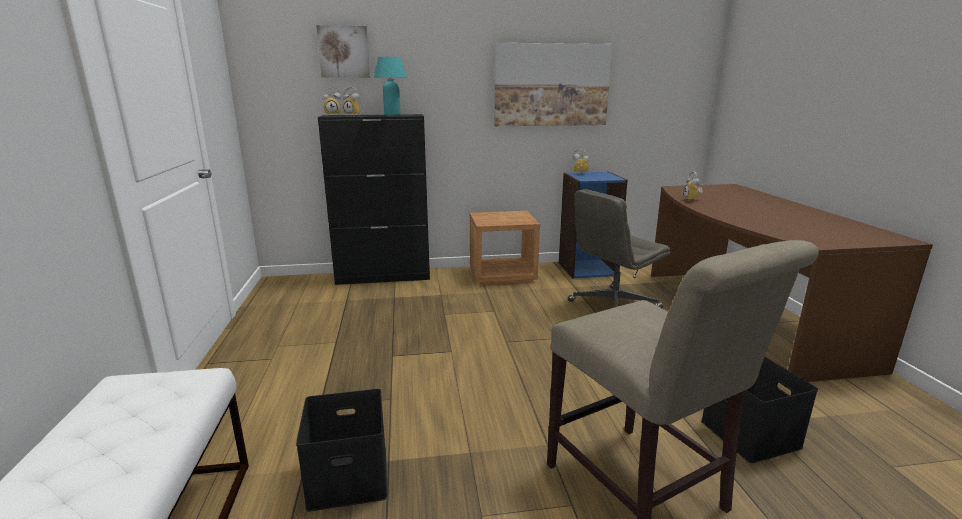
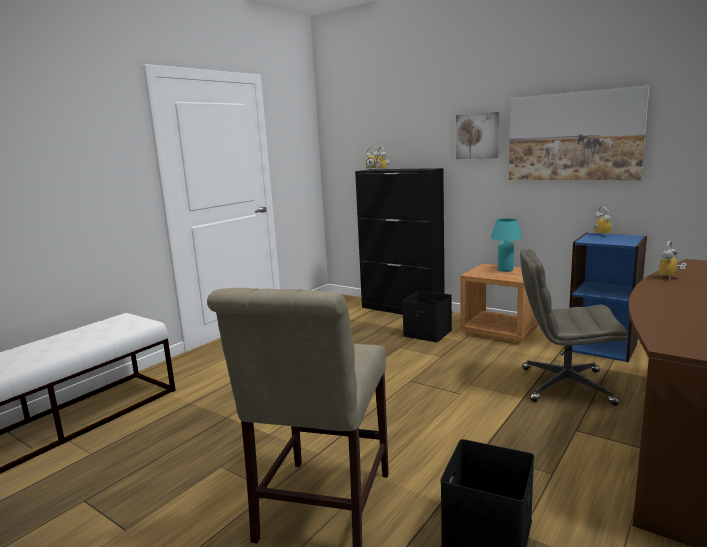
camera: 45 degrees right, 5 degrees down
black storage box [296,389,388,511] -> black storage box moved to [402,291,452,342]
picture [316,25,370,78] -> picture moved to [456,112,499,159]
turquoise table lamp [374,57,407,116] -> turquoise table lamp moved to [491,218,522,272]

